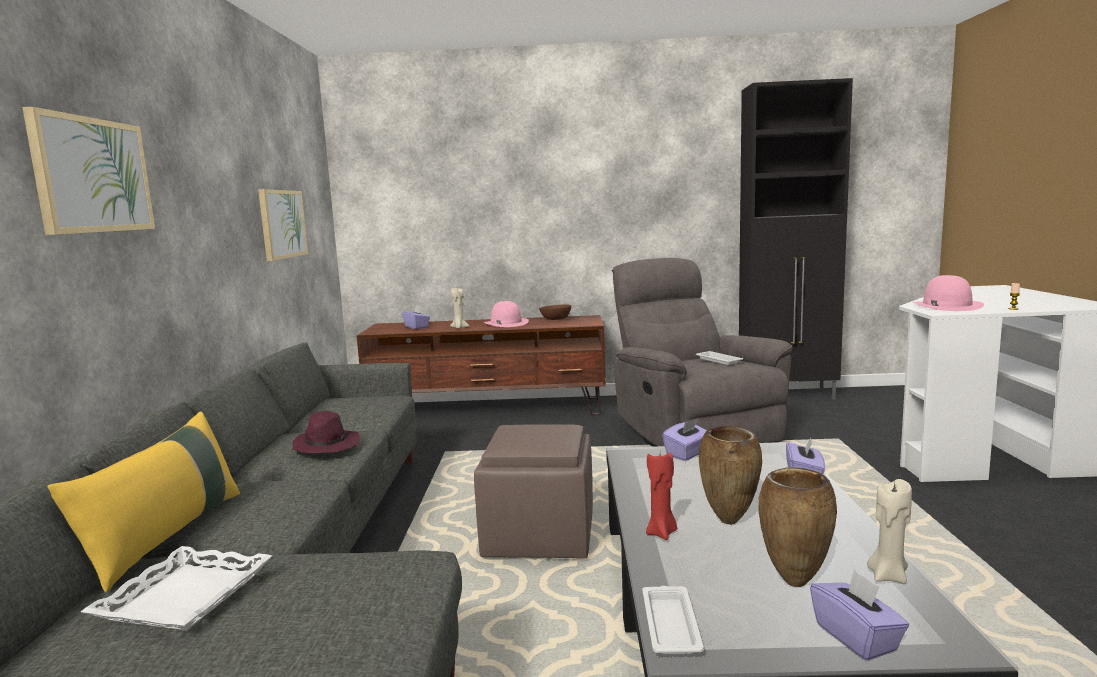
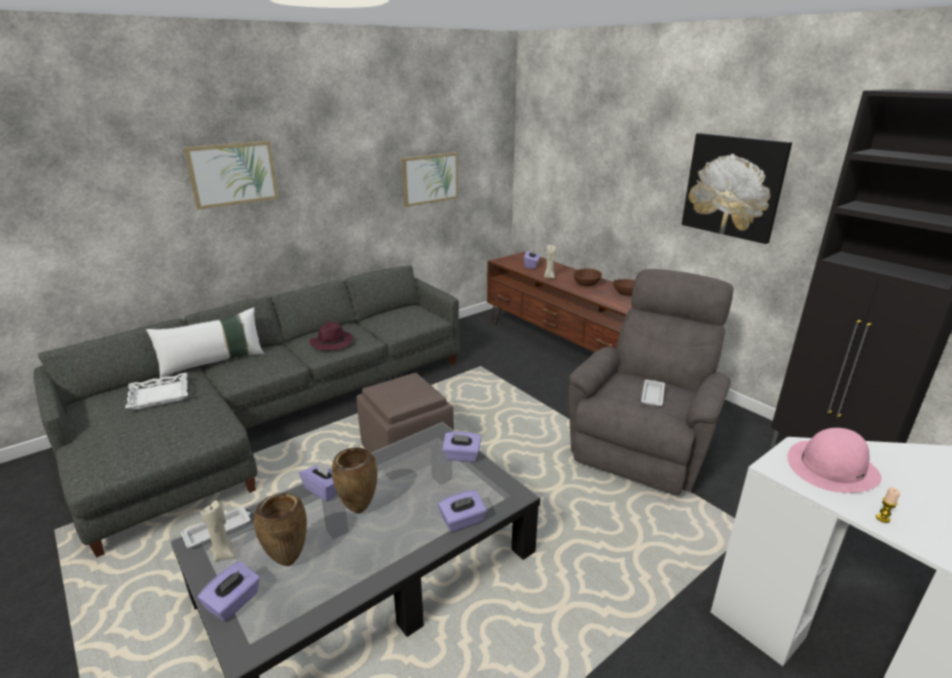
camera: 50 degrees right, 15 degrees up
yellow pillow [47,411,240,592] -> white pillow [146,307,264,378]
pink hat [484,301,529,327] -> brown bowl [574,268,602,286]
red candle [646,453,677,540] -> purple tissue box [299,461,338,501]
beige candle [867,479,912,584] -> beige candle moved to [200,500,235,562]
none -> picture [682,133,792,244]

